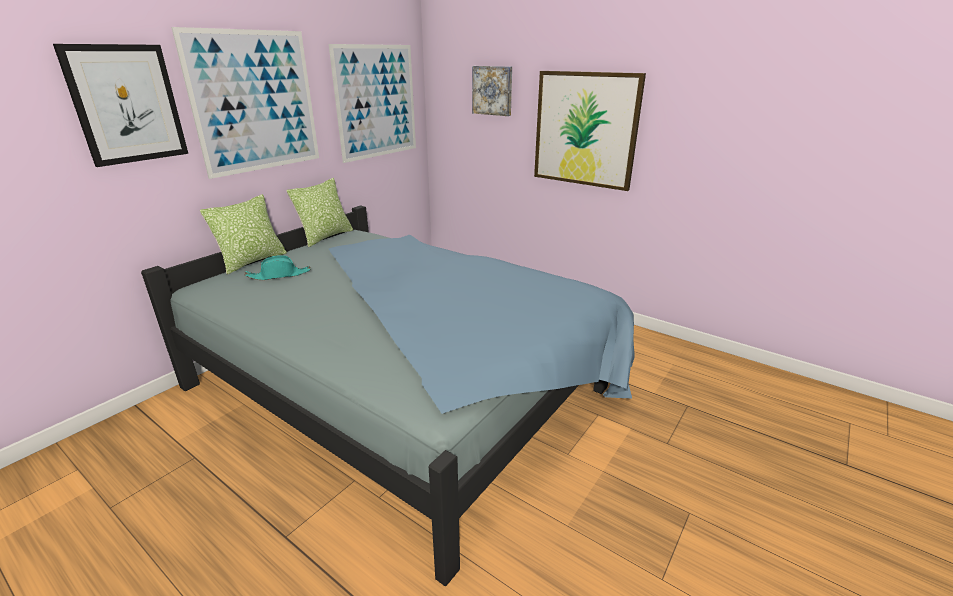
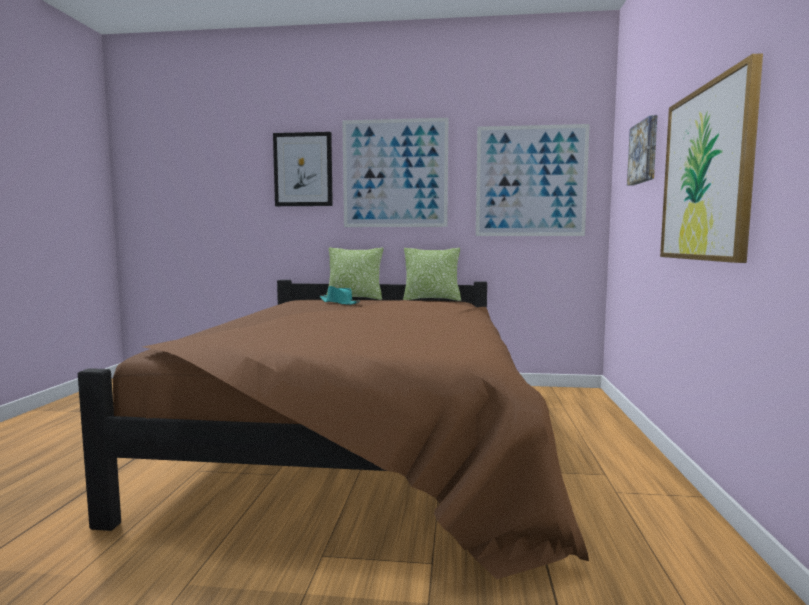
camera: 60 degrees right, 20 degrees down
blue bed [141,205,635,586] -> brown bed [78,280,589,579]

